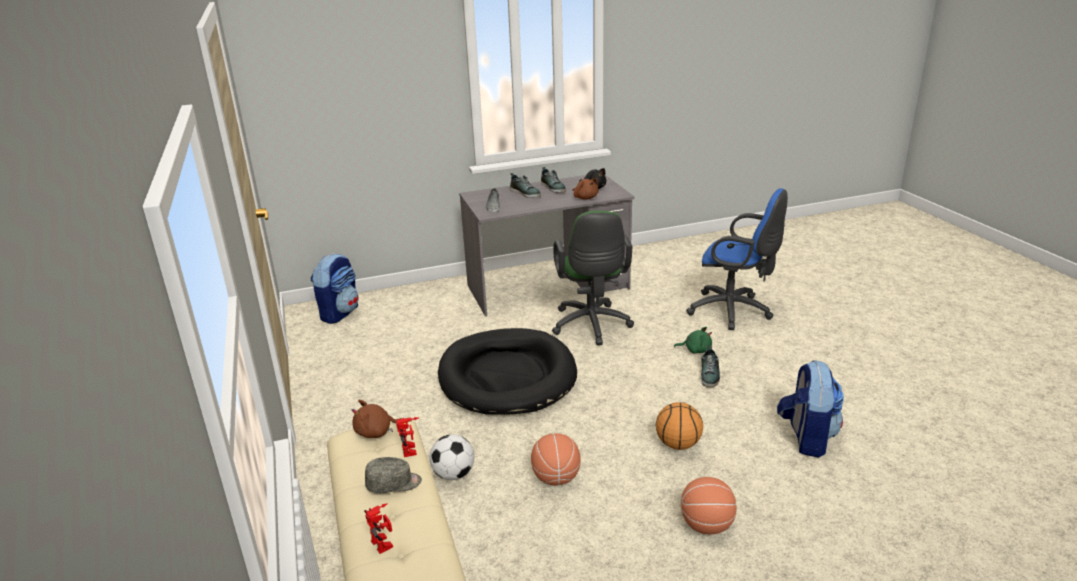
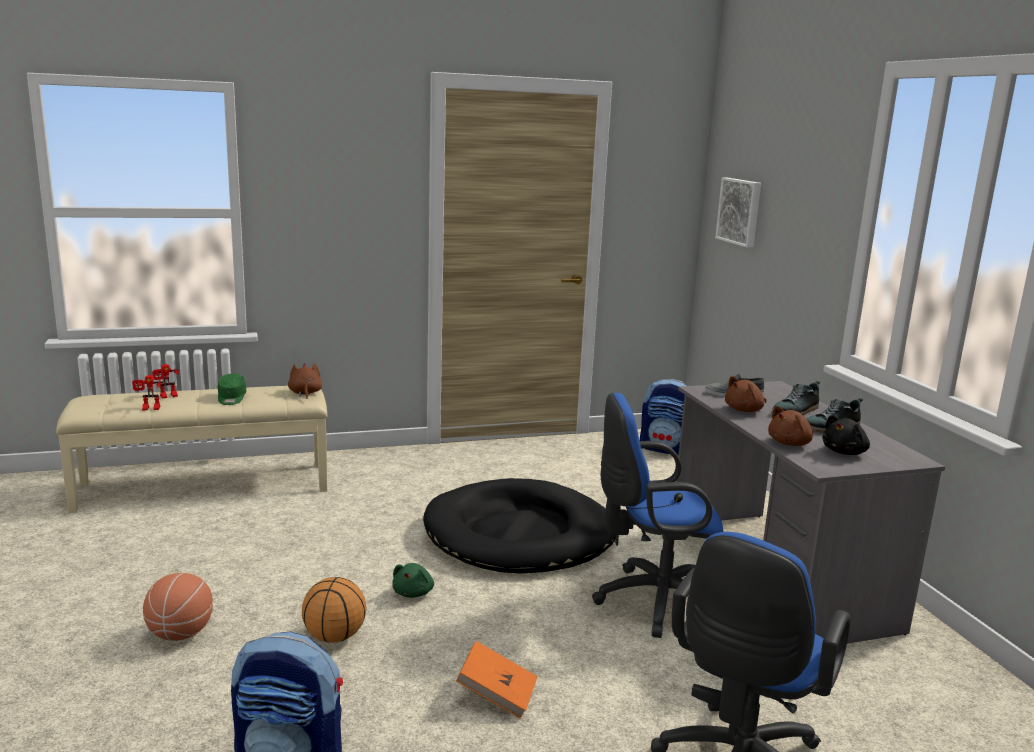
camera: 90 degrees right, 10 degrees down
grey cap [365,457,422,494] -> green cap [218,374,246,405]
toy robot [396,417,419,457] -> toy robot moved to [132,375,163,410]
football [429,434,474,480] -> none
basketball [531,433,581,485] -> none
green office chair [552,211,634,345] -> blue office chair [592,393,723,638]
green plush toy [674,327,712,354] -> green plush toy moved to [392,563,434,598]
shoe [701,346,720,388] -> orange book [456,641,538,719]
none -> picture [715,178,761,247]
none -> brown plush toy [725,376,767,412]

